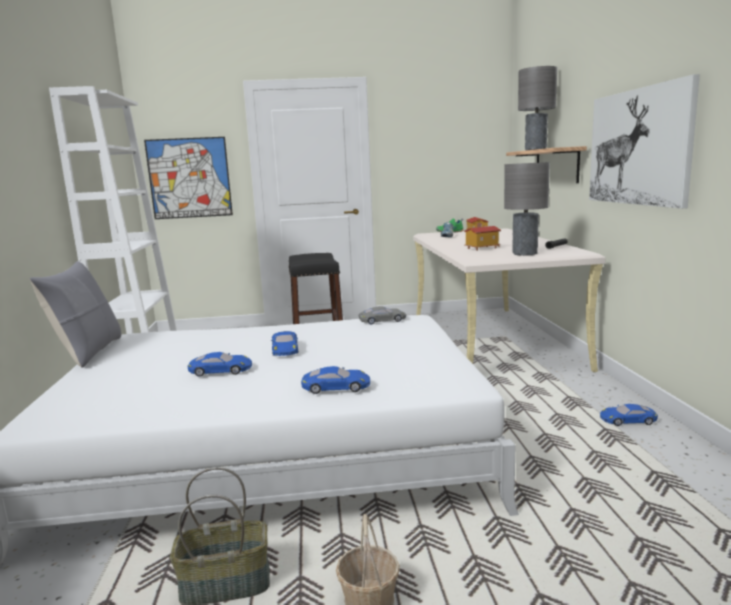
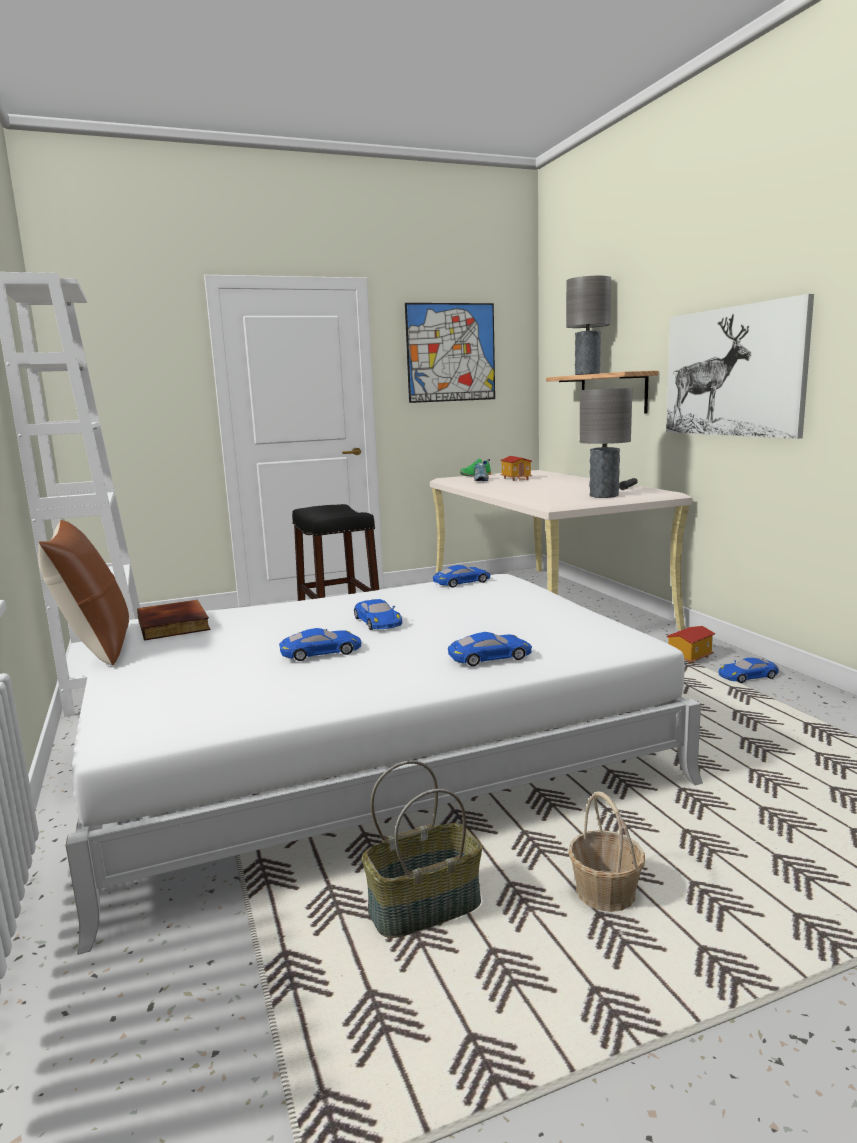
camera: 15 degrees left, 0 degrees up
grey pillow [30,261,121,368] -> brown pillow [38,520,129,666]
picture [144,137,233,219] -> picture moved to [405,303,495,403]
grey toy car [359,306,406,324] -> blue toy car [433,565,490,588]
toy house [464,226,501,251] -> toy house moved to [667,626,715,664]
none -> book [137,600,210,640]

